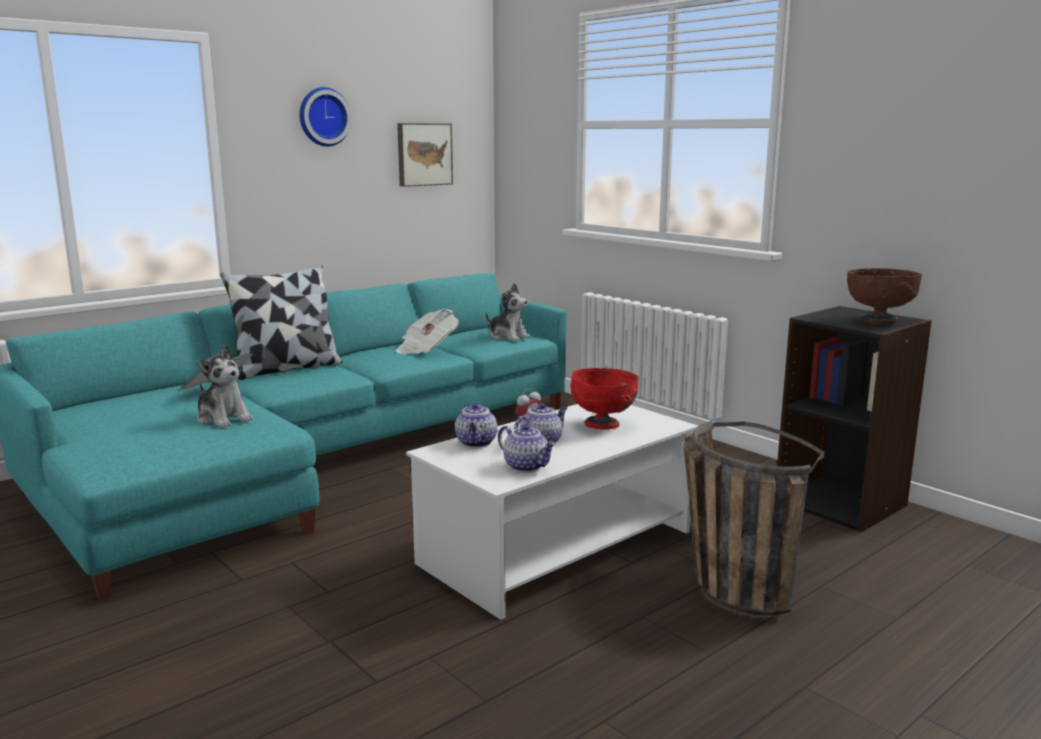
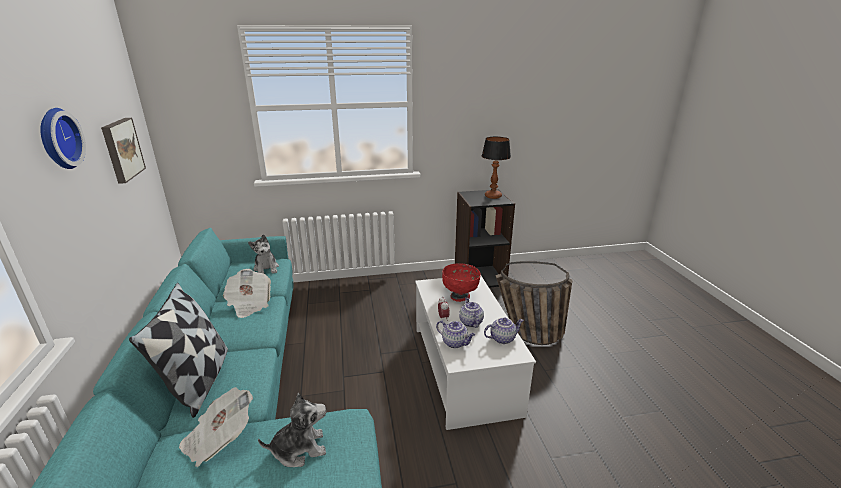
camera: 60 degrees left, 10 degrees up
plush toy [486,283,531,342] -> plush toy turned 90 degrees clockwise [248,234,279,274]
brown bowl [847,268,922,324] -> table lamp [482,136,511,199]

